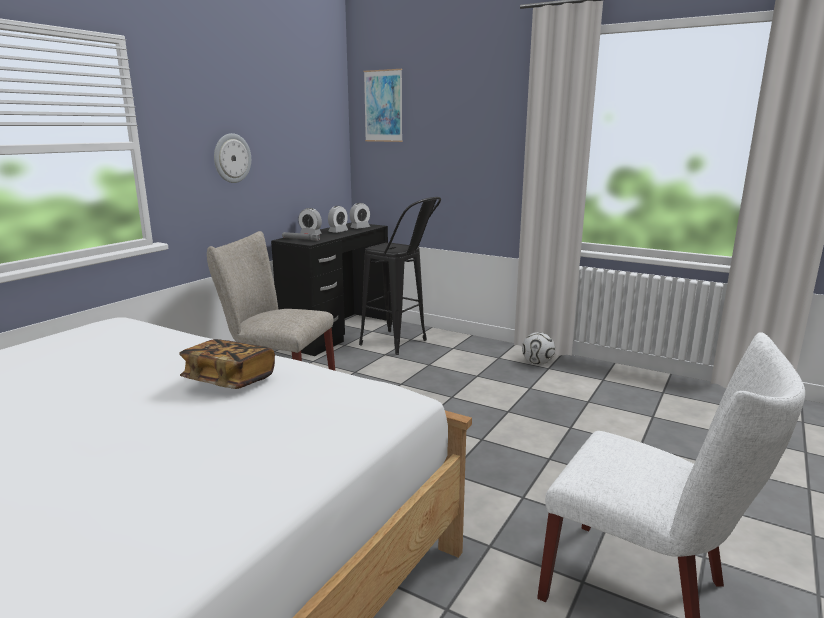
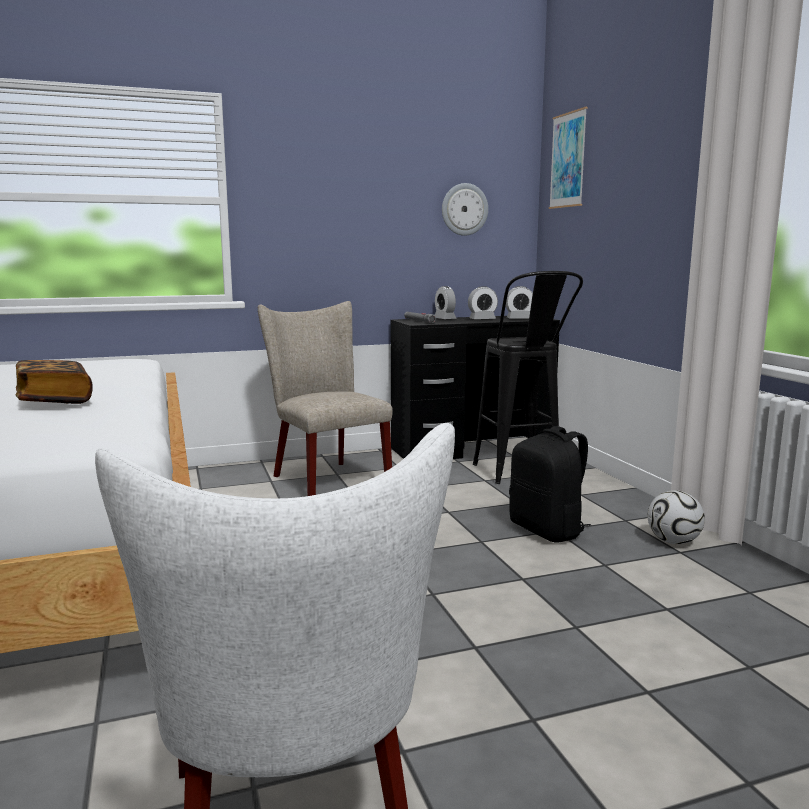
camera: 40 degrees right, 5 degrees down
wall clock [214,133,251,183] -> wall clock moved to [442,183,488,236]
none -> black backpack [509,426,591,542]

